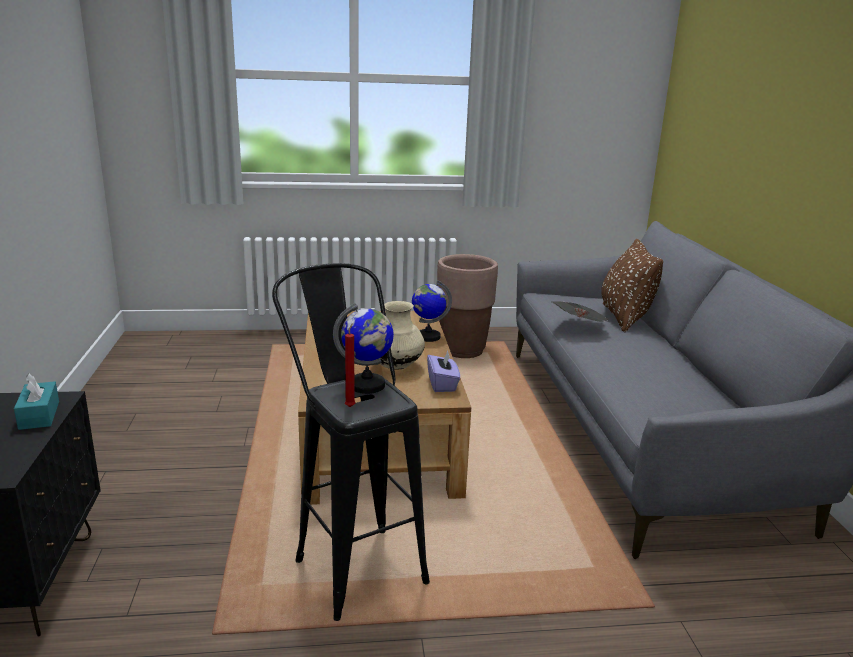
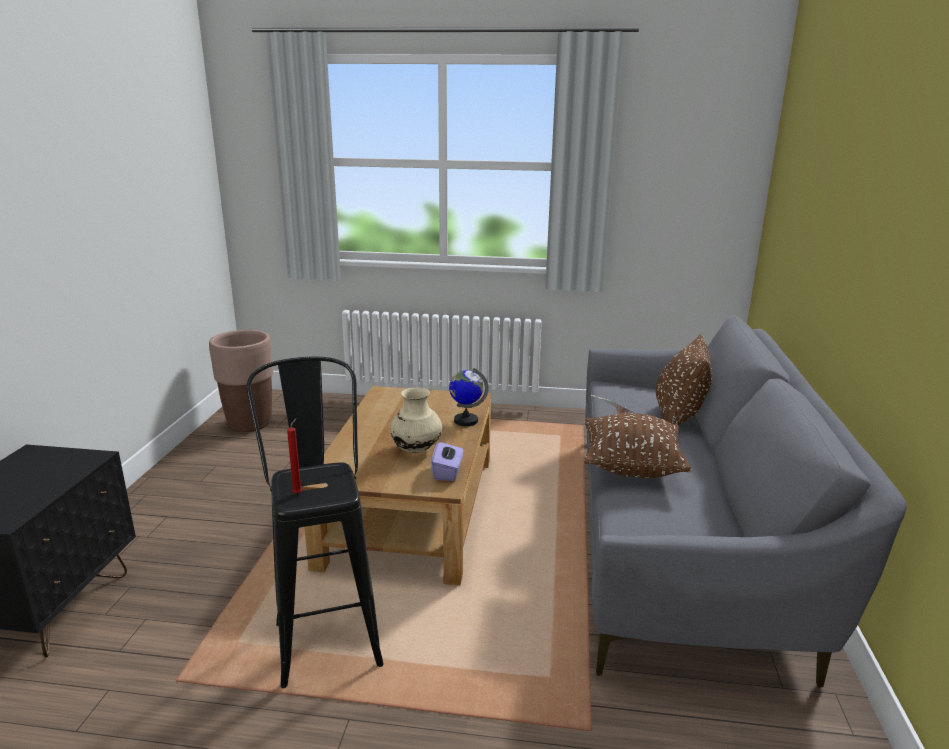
camera: 15 degrees right, 0 degrees up
turquoise tissue box [14,373,59,430] -> none
globe [333,303,394,394] -> none
brown planter [437,254,498,358] -> brown planter moved to [209,330,273,432]
none -> brown pillow [584,413,691,478]

